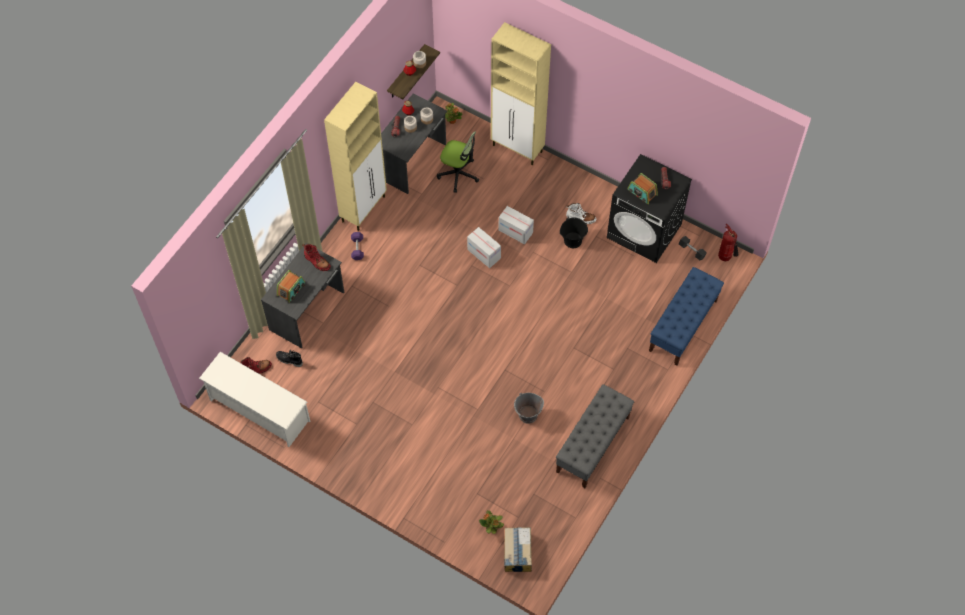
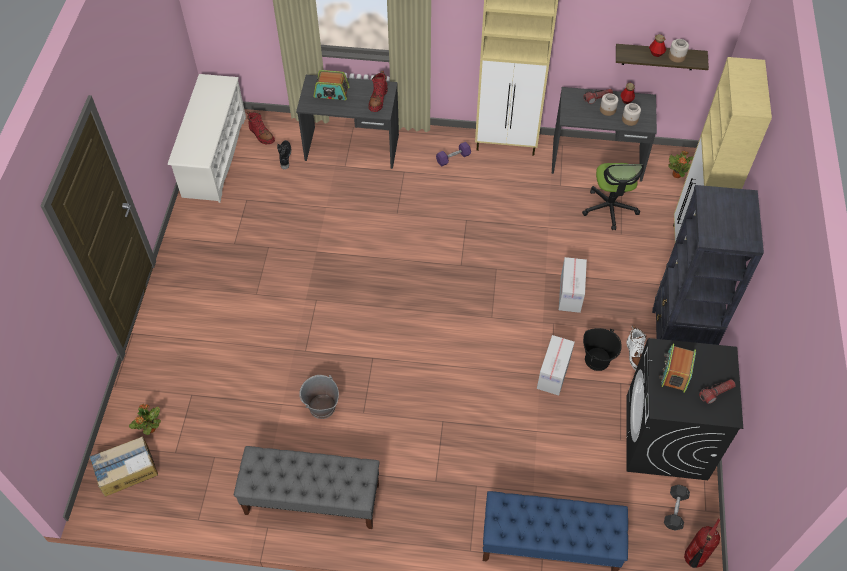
camera: 65 degrees right, 5 degrees down
cardboard box [467,227,501,268] -> cardboard box moved to [537,335,575,396]
none -> black bookcase [652,185,764,345]

